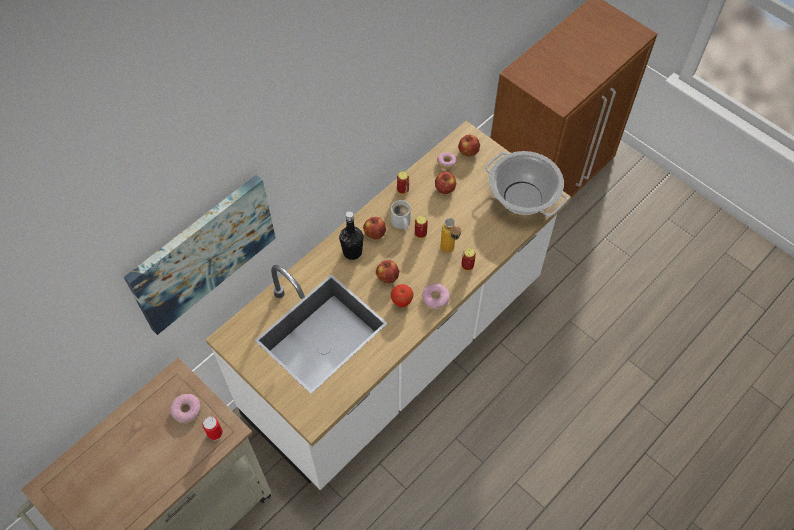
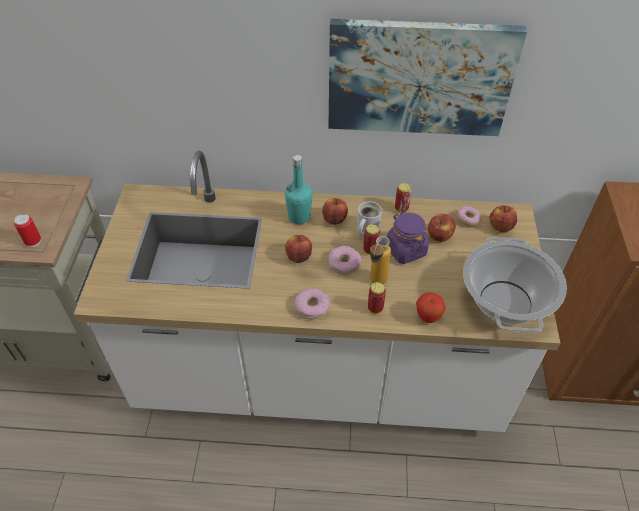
camera: 50 degrees right, 10 degrees down
picture [124,174,276,335] -> picture moved to [328,19,527,136]
donut [170,394,201,423] -> donut moved to [328,246,361,274]
black bottle [339,211,363,260] -> turquoise bottle [285,155,313,224]
apple [391,284,413,307] -> apple moved to [416,292,446,323]
none -> purple jar [386,211,429,264]

